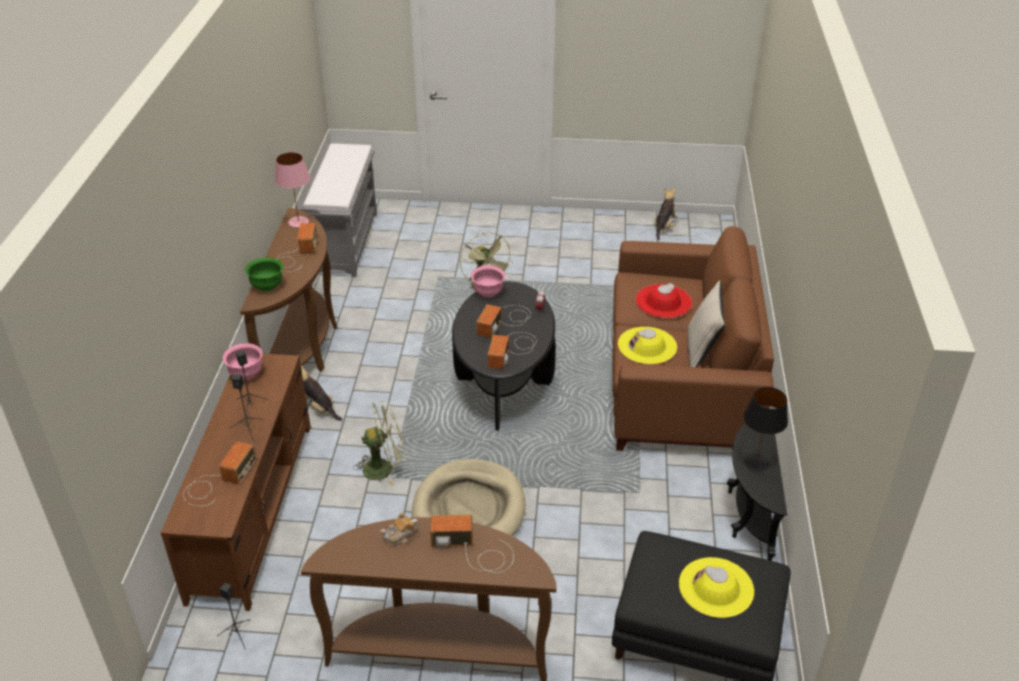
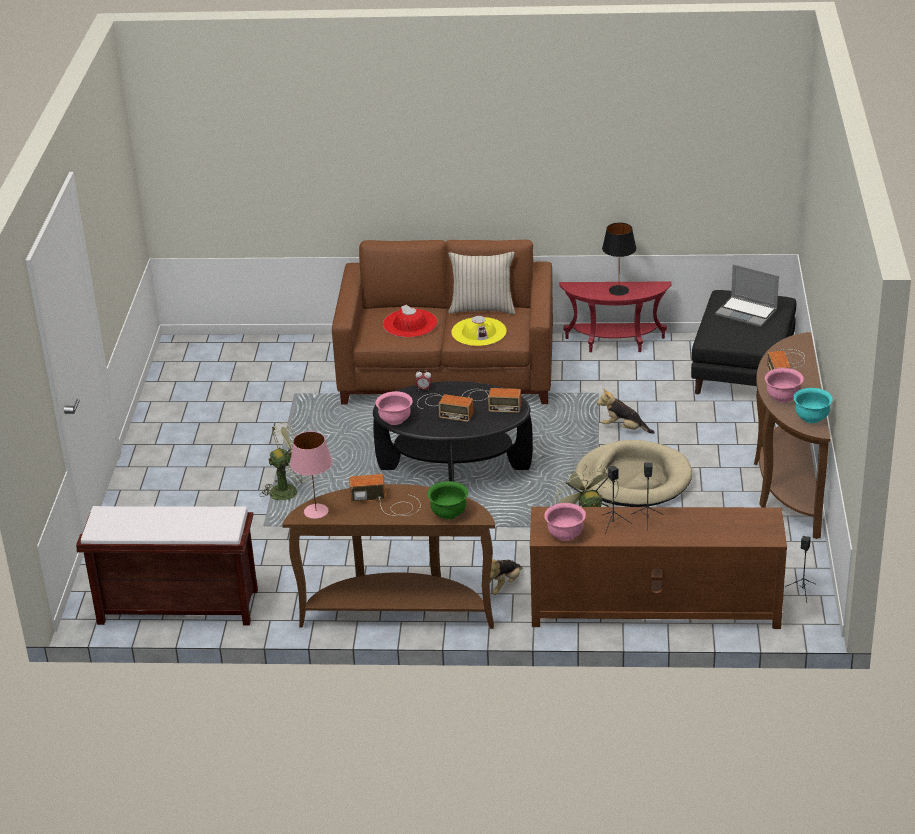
camera: 90 degrees left, 5 degrees down
radio [183,442,256,506] -> none
grey bench [300,143,377,277] -> brown bench [76,506,258,625]
teapot [381,513,418,545] -> pink bowl [765,368,804,403]
plush toy [654,188,678,240] -> plush toy moved to [597,388,654,434]
yellow hat [679,557,754,618] -> laptop [715,264,779,327]
black side table [727,423,787,561] -> red side table [560,281,672,352]
none -> turquoise bowl [793,388,833,423]

